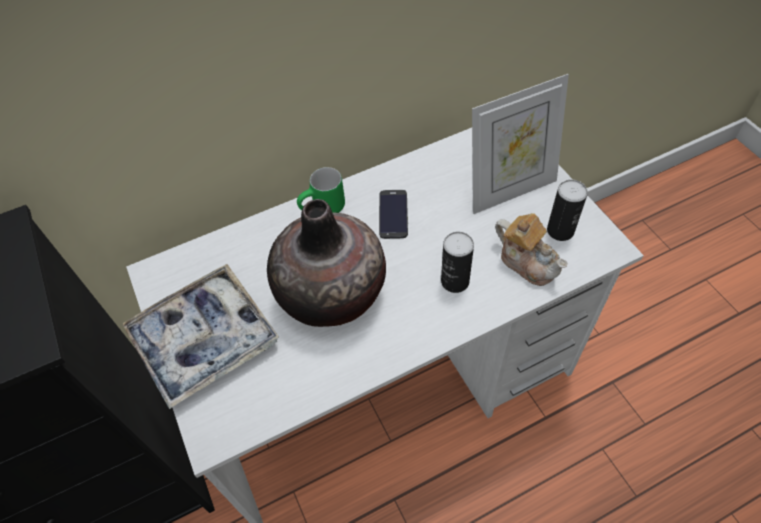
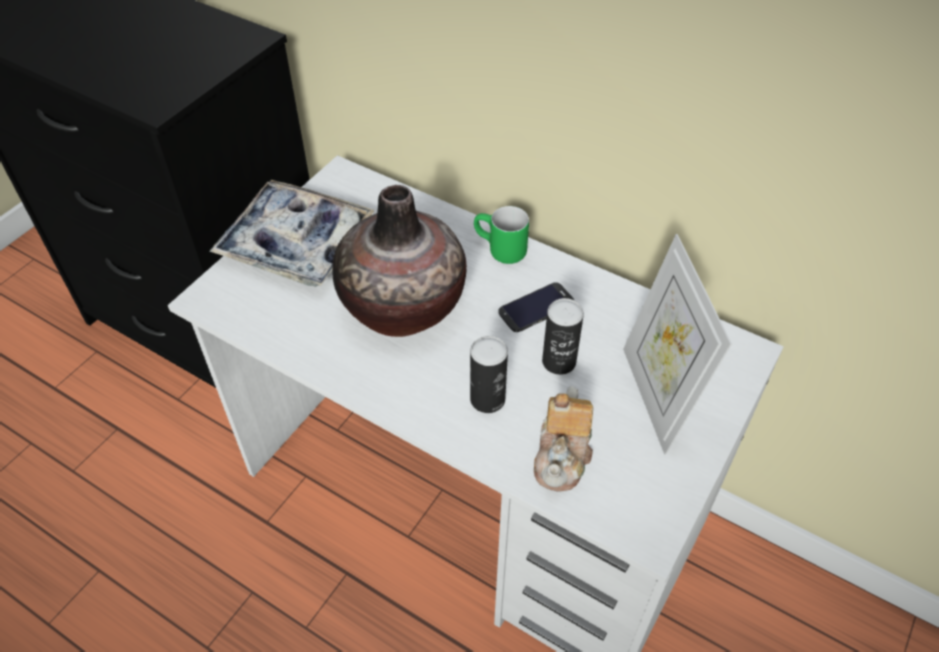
camera: 55 degrees right, 5 degrees down
picture frame [472,74,569,214] -> picture frame turned 45 degrees clockwise [623,234,732,455]
can [547,180,588,241] -> can moved to [542,298,584,375]

